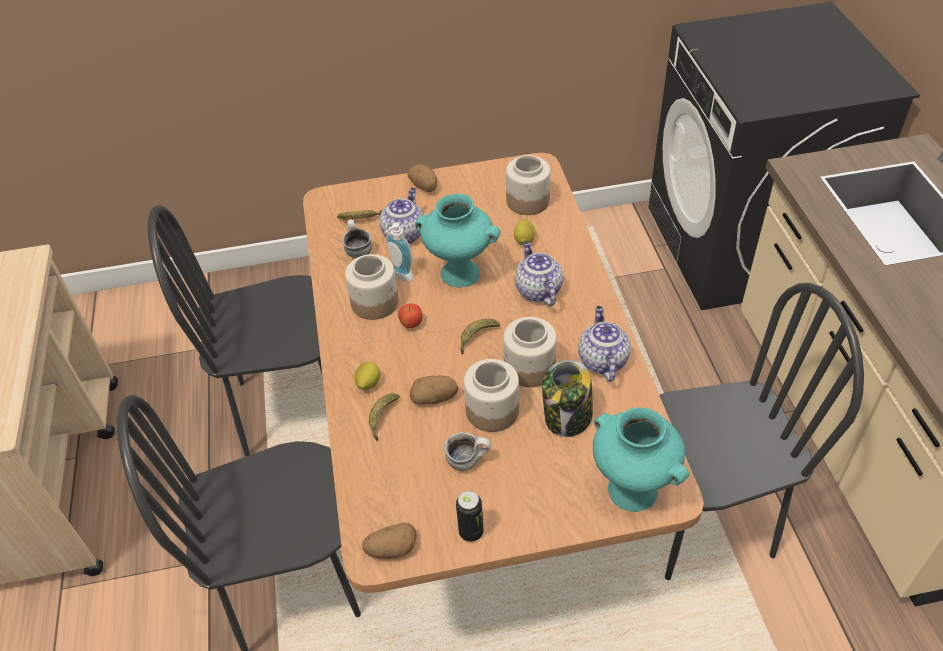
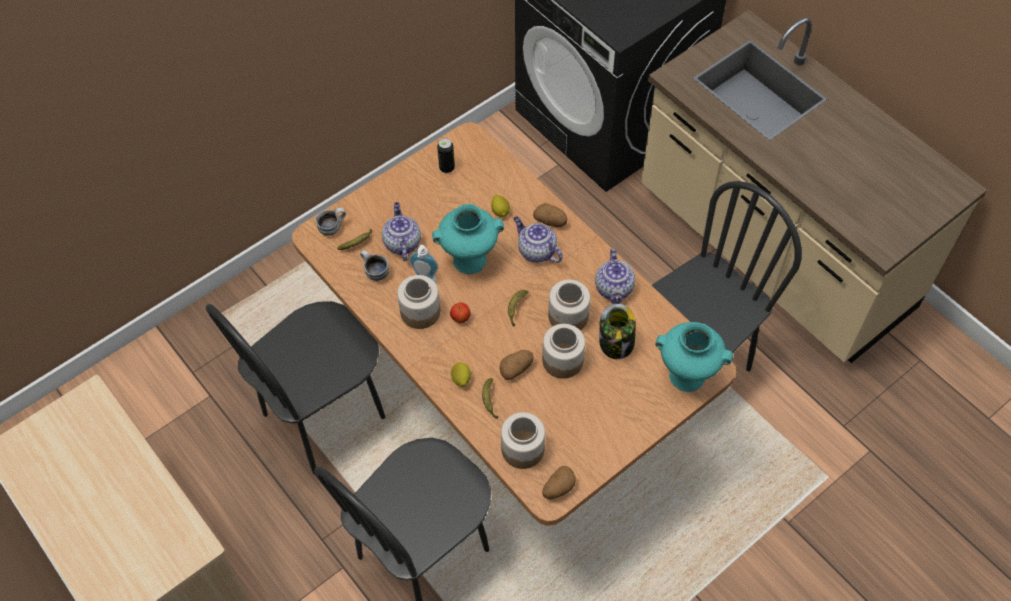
camera: 30 degrees left, 10 degrees up
potato [407,164,437,192] -> potato moved to [533,203,567,227]
mug [444,432,491,471] -> mug moved to [315,207,346,236]
can [456,491,484,542] -> can moved to [437,138,455,173]
jar [506,155,550,215] -> jar moved to [501,412,545,469]
teapot [578,306,631,382] -> teapot turned 150 degrees counterclockwise [595,248,635,304]

